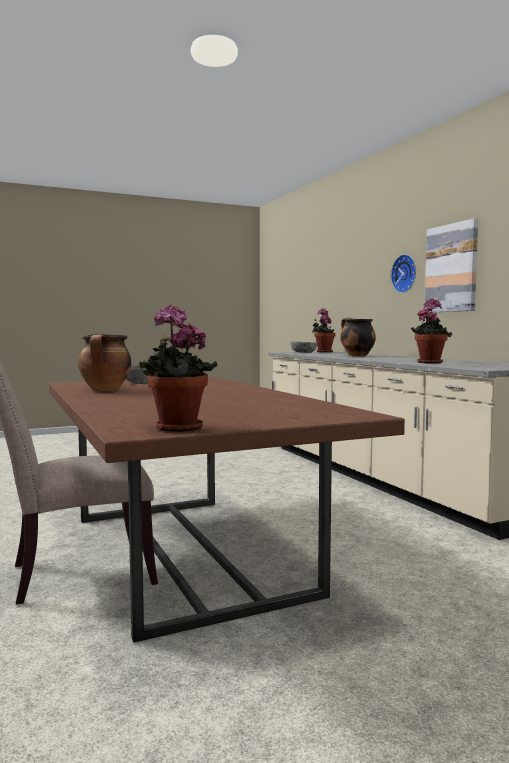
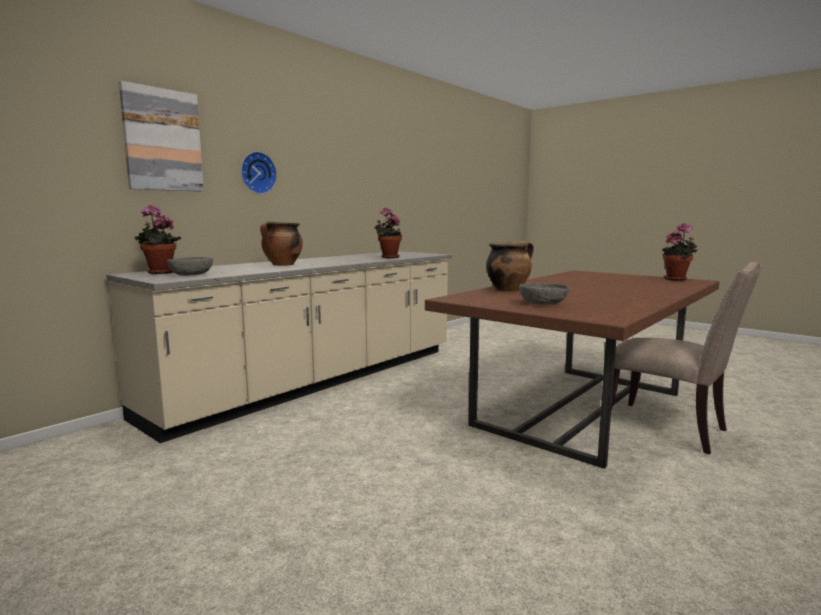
camera: 115 degrees left, 5 degrees up
cooking pot [78,334,131,391] -> cooking pot moved to [486,241,534,292]
picture [425,218,478,313] -> picture moved to [119,81,204,192]

